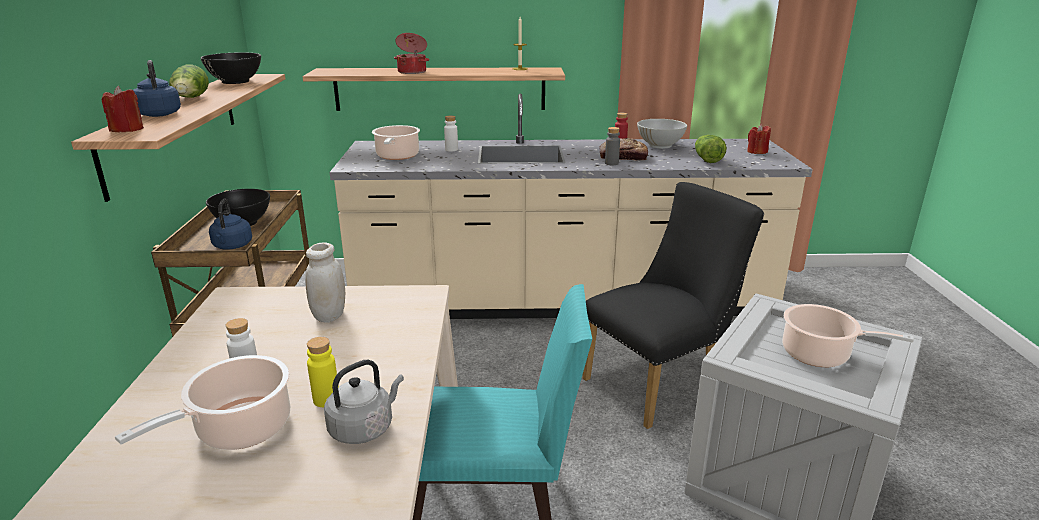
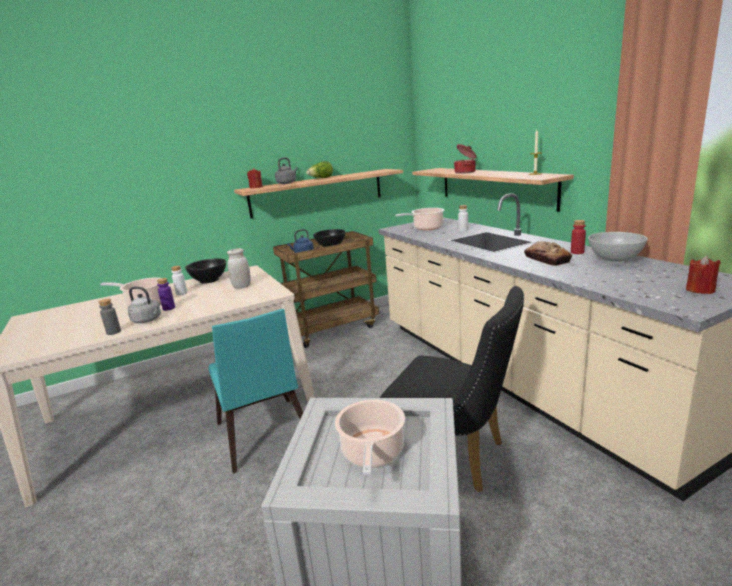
camera: 65 degrees right, 5 degrees down
blue kettle [133,60,181,117] -> grey kettle [275,157,298,184]
black bowl [201,52,261,84] -> black bowl moved to [185,259,226,284]
yellow bottle [307,337,339,407] -> purple bottle [157,278,175,311]
grey bottle [605,127,620,165] -> grey bottle moved to [99,299,121,335]
lettuce [695,135,727,163] -> none

